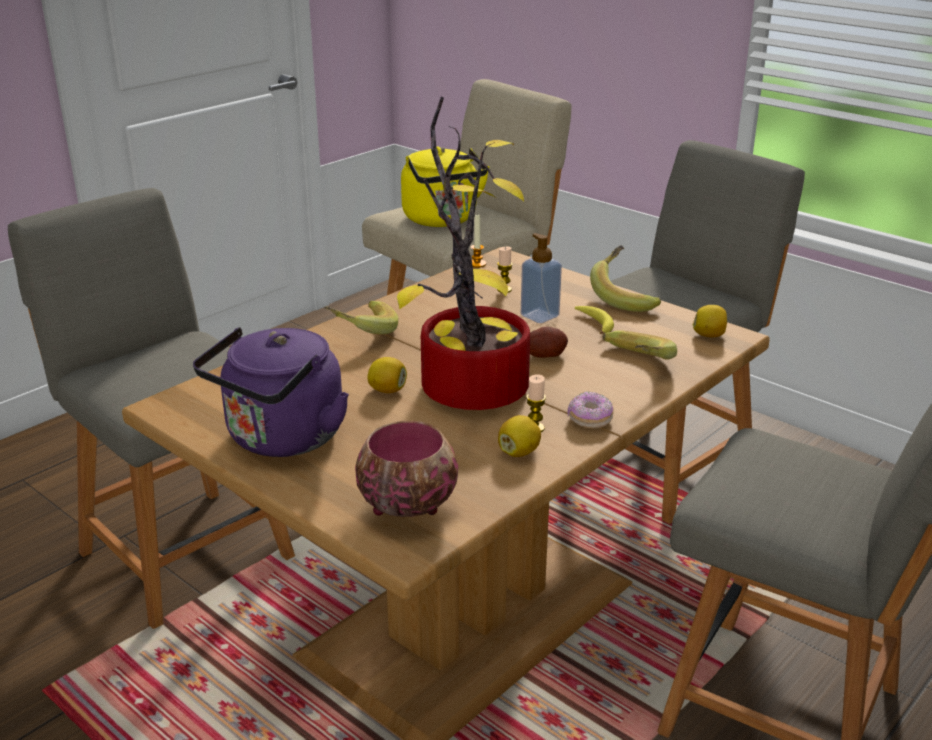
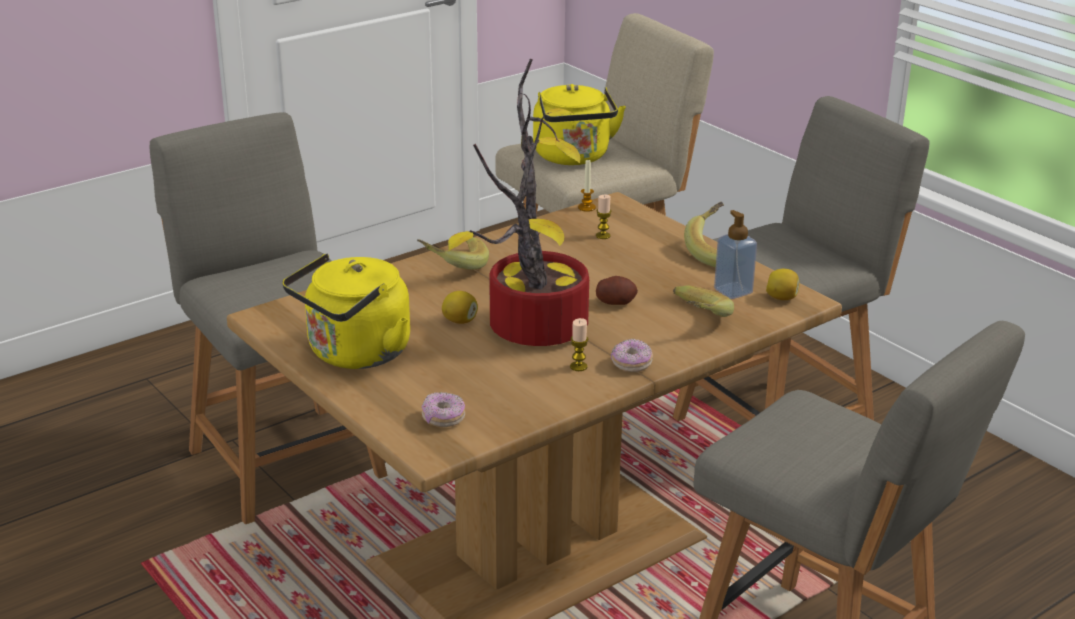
camera: 10 degrees right, 0 degrees up
purple kettle [193,327,349,457] -> yellow kettle [282,253,410,369]
bowl [355,421,458,517] -> donut [421,392,465,427]
lemon [498,415,541,457] -> none
soap dispenser [521,233,562,323] -> soap dispenser moved to [714,210,757,299]
banana [575,306,614,334] -> none

